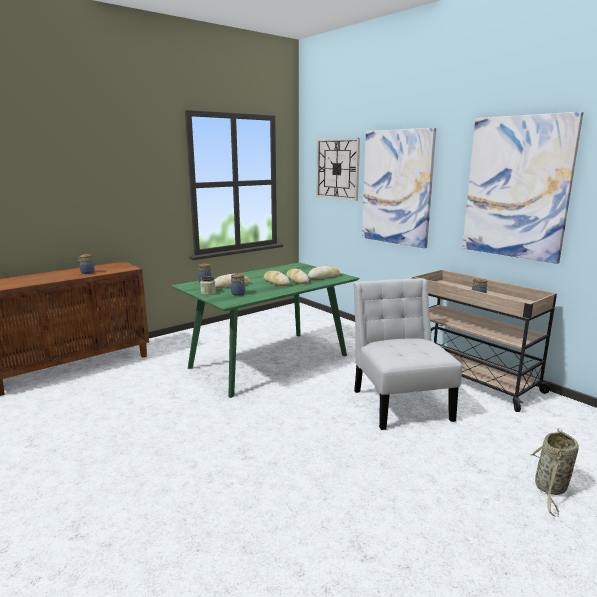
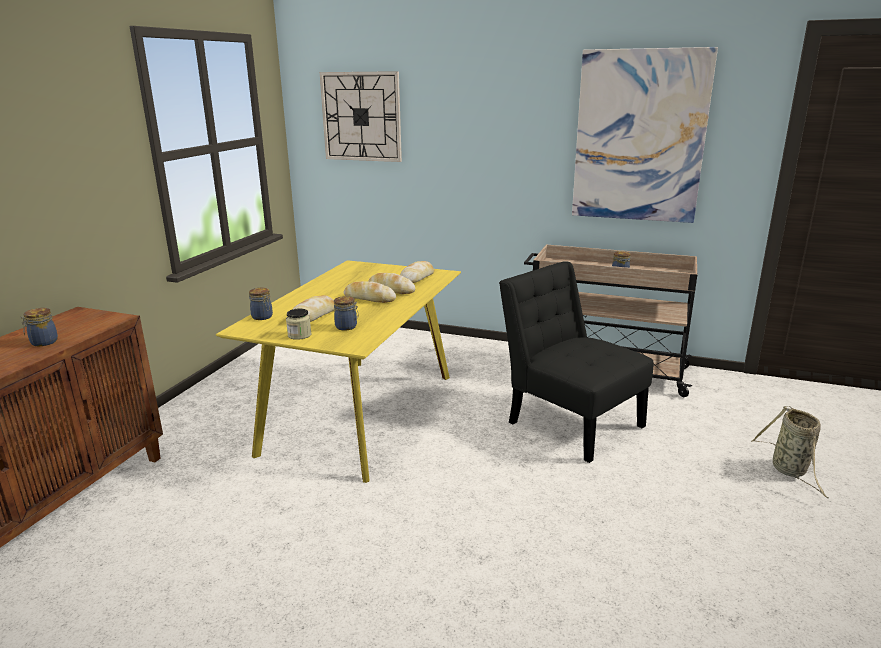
camera: 30 degrees left, 5 degrees up
green dining table [171,262,360,398] -> yellow dining table [216,260,461,483]
white chair [354,278,462,430] -> black chair [499,261,653,463]
picture [362,128,436,248] -> none

